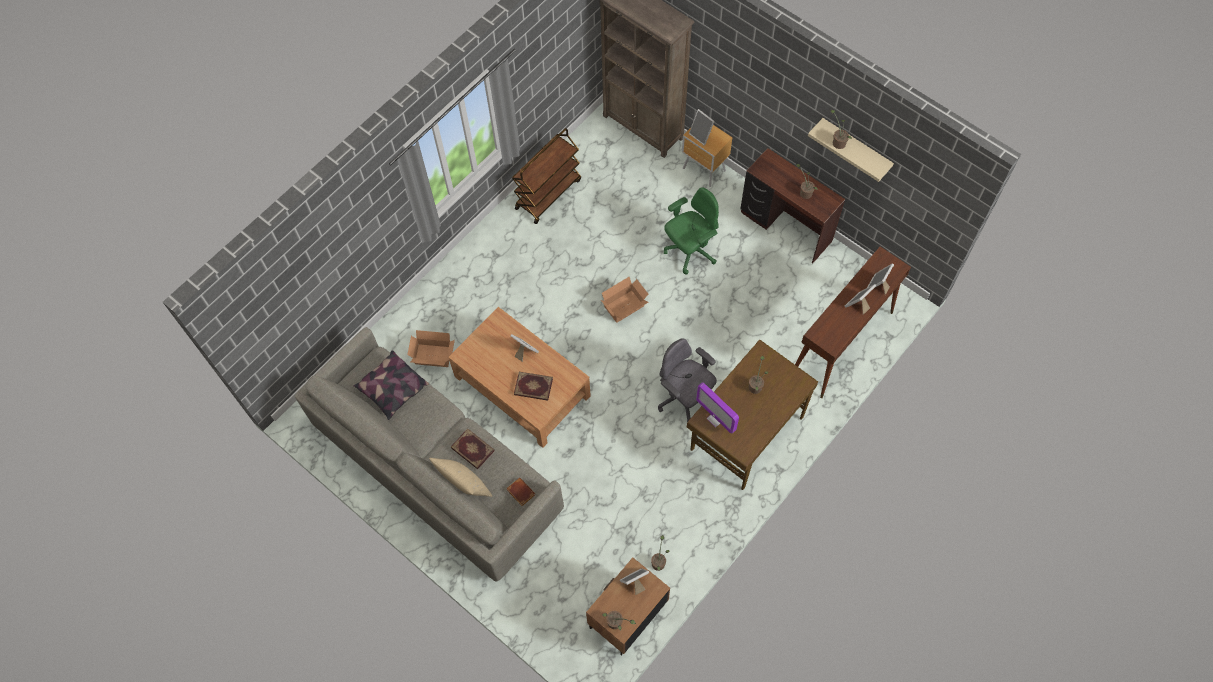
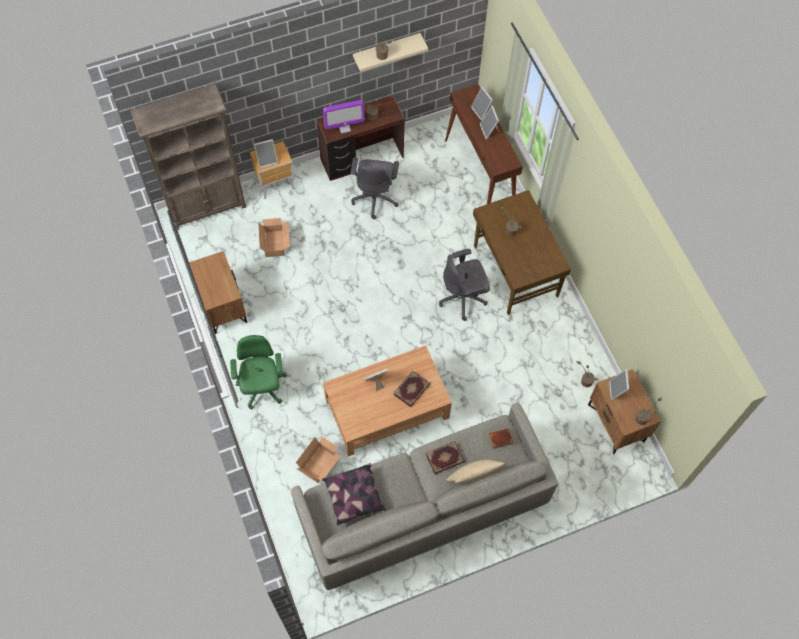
camera: 65 degrees left, 0 degrees up
brown cart [512,128,581,224] -> brown nightstand [189,251,247,334]
cardboard box [601,277,648,323] -> cardboard box moved to [258,218,290,257]
green office chair [664,187,719,275] -> green office chair moved to [230,335,287,409]
monitor [696,382,739,434] -> monitor moved to [323,100,365,134]
none -> grey office chair [351,157,399,219]

